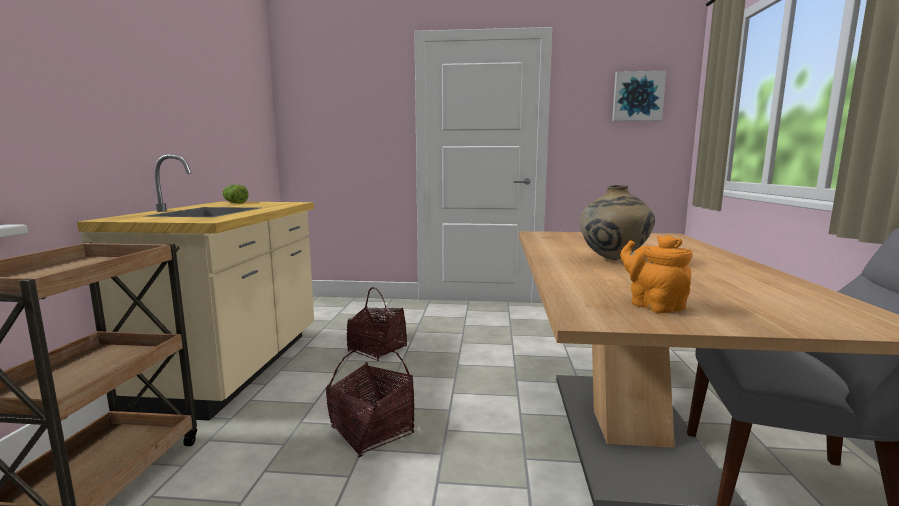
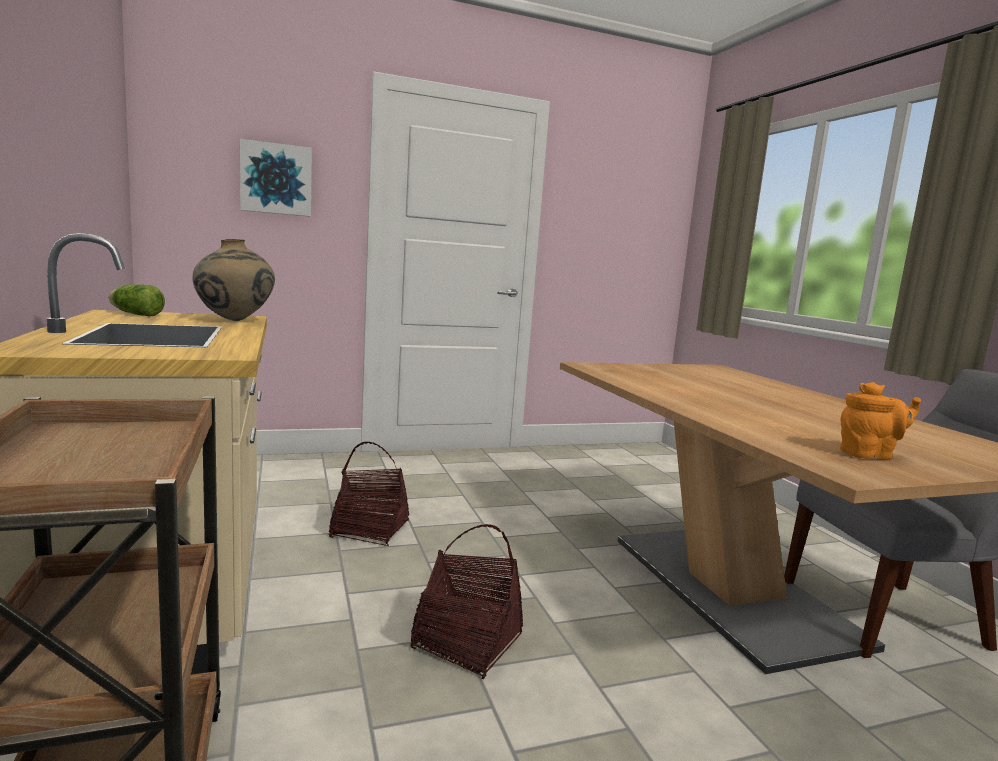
camera: 25 degrees left, 0 degrees up
beige vase [580,185,655,261] -> beige vase moved to [192,239,275,321]
picture [612,71,666,121] -> picture moved to [240,139,312,217]
orange teapot [620,235,692,313] -> orange teapot turned 135 degrees clockwise [840,382,921,459]

